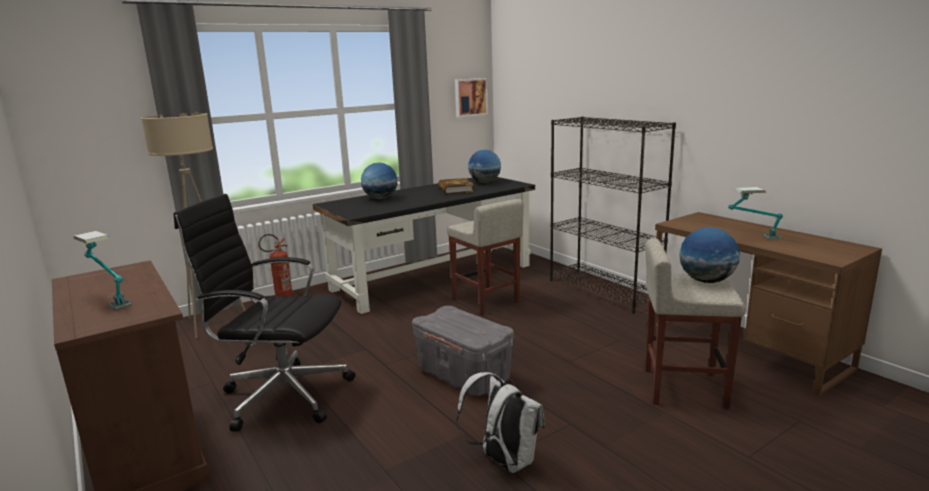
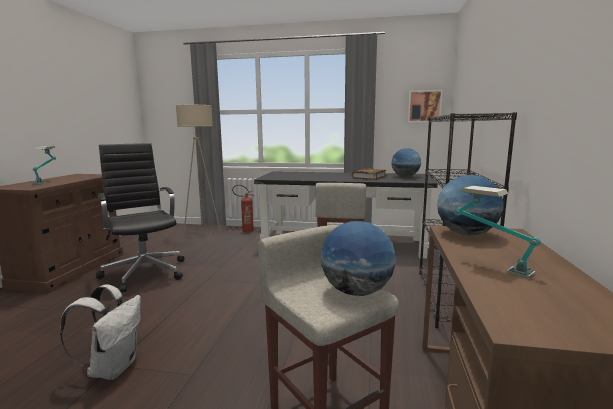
camera: 45 degrees right, 5 degrees down
globe [361,163,397,199] -> globe moved to [437,175,504,235]
grey storage box [412,306,514,396] -> none

